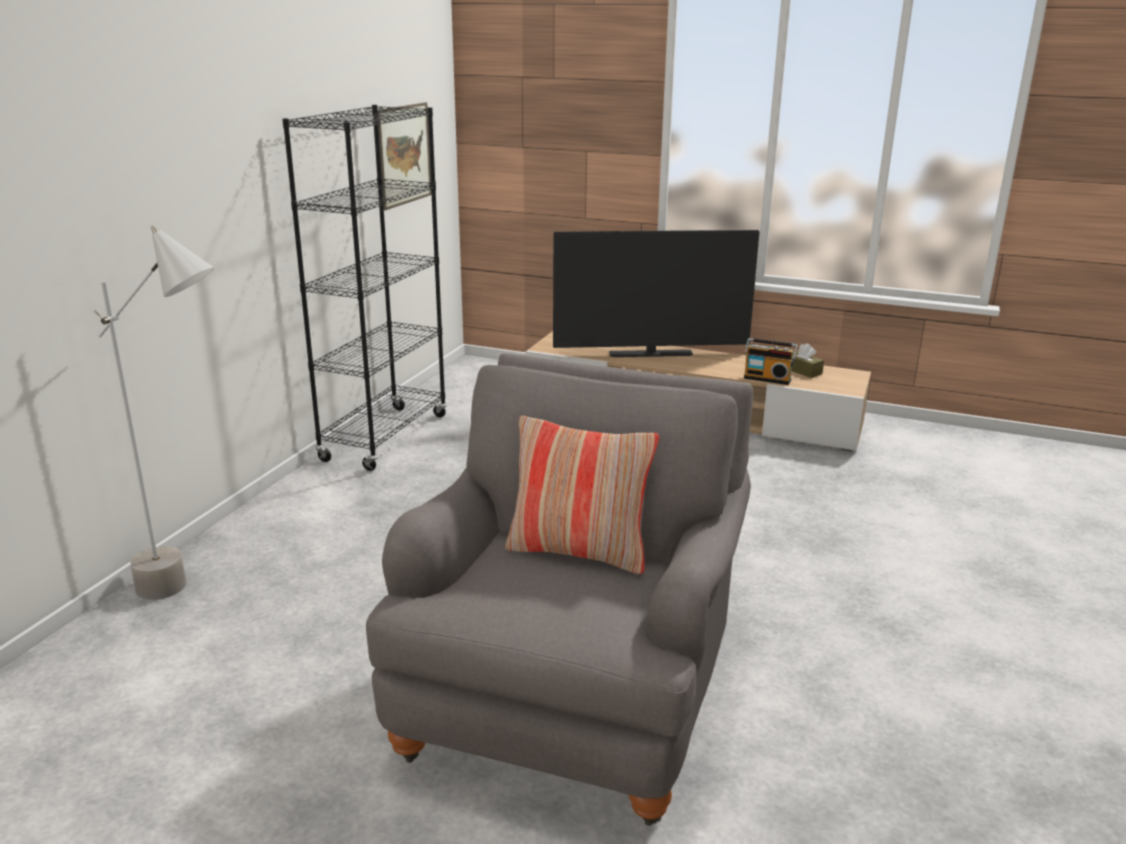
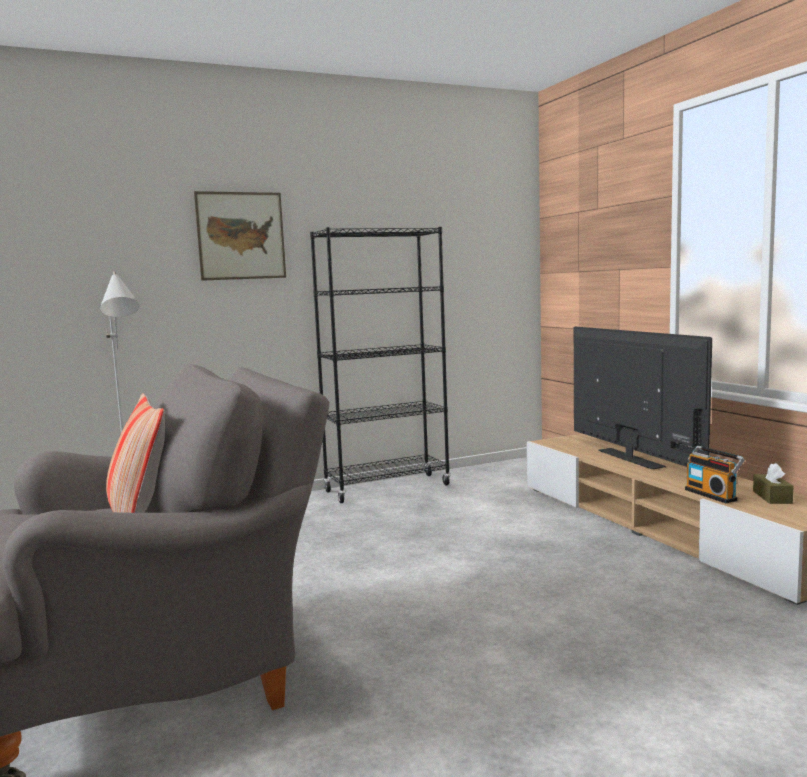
camera: 45 degrees right, 15 degrees down
picture [377,103,432,210] -> picture moved to [194,191,286,281]
television [553,230,760,357] -> television turned 150 degrees counterclockwise [574,327,712,469]

